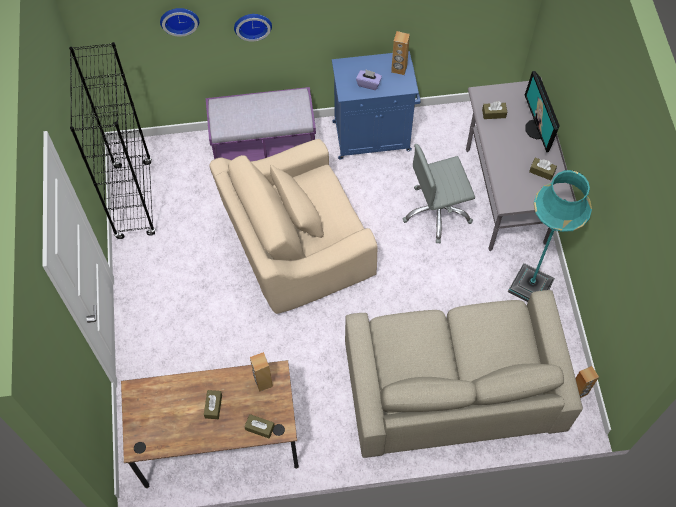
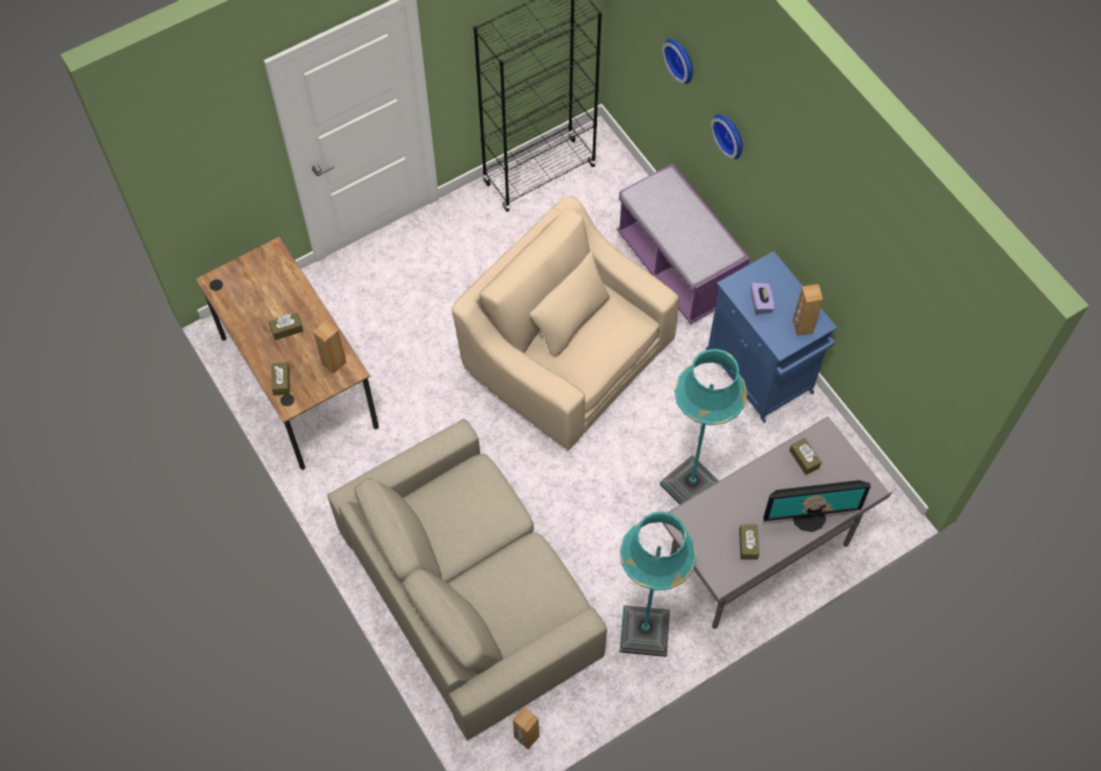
camera: 65 degrees right, 0 degrees up
grey office chair [403,144,475,243] -> turquoise floor lamp [660,349,747,505]
monitor [525,71,560,152] -> monitor turned 150 degrees counterclockwise [763,480,871,532]

